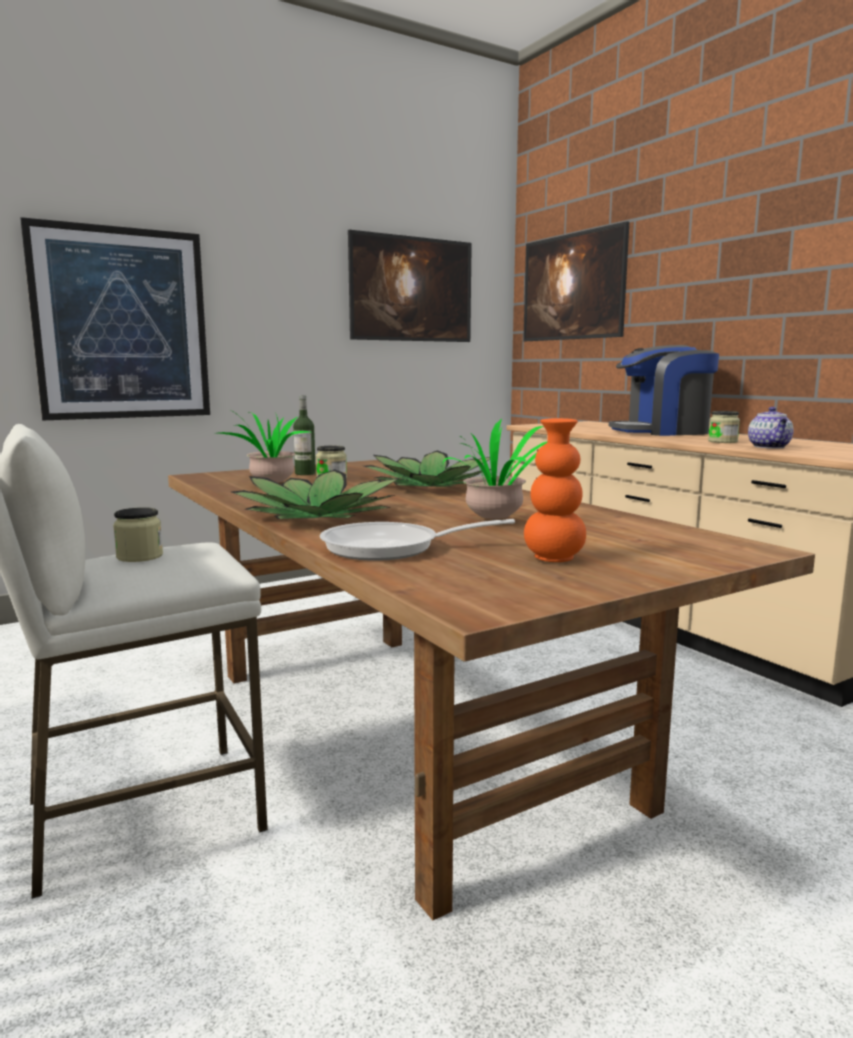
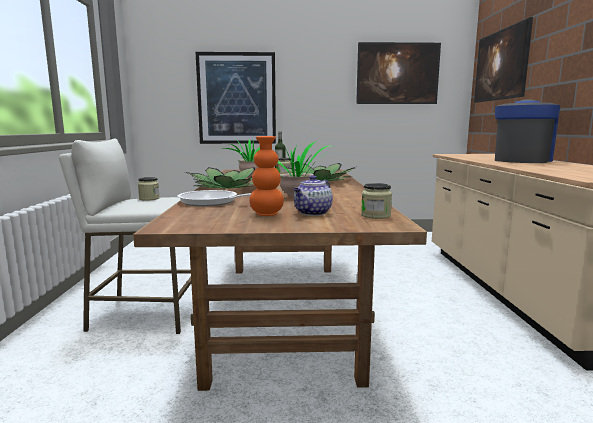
camera: 30 degrees right, 0 degrees up
coffee machine [609,345,719,436] -> coffee machine turned 105 degrees clockwise [495,99,560,163]
jar [708,411,740,443] -> jar moved to [361,183,392,219]
teapot [748,407,794,449] -> teapot moved to [294,175,333,216]

